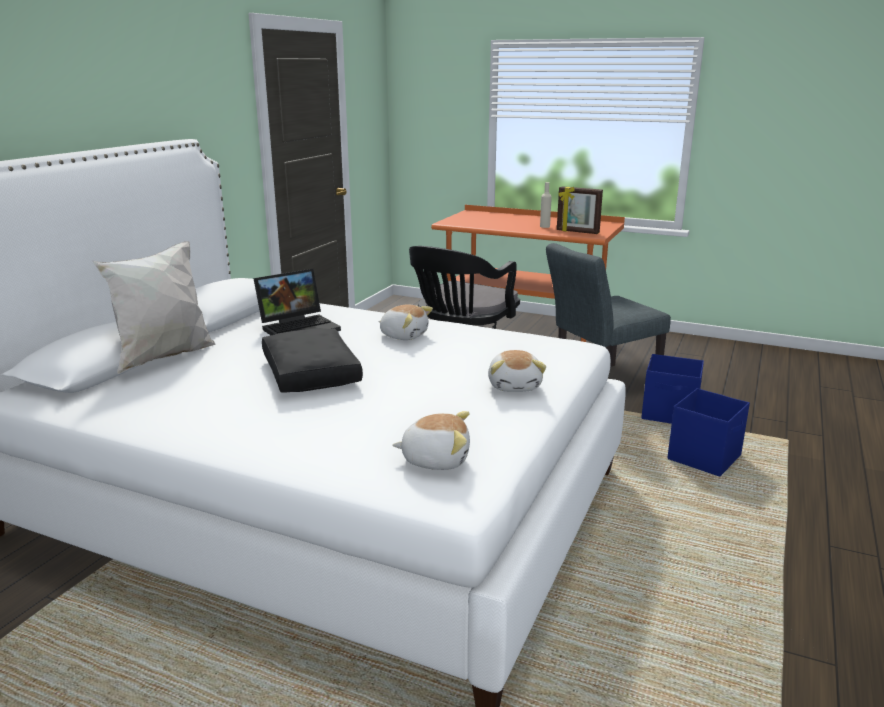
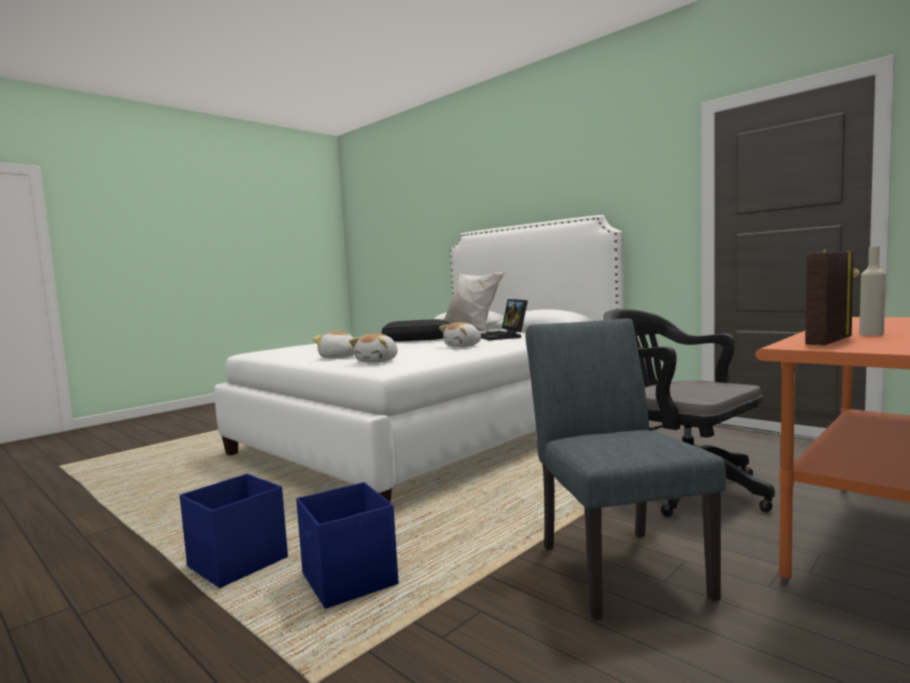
camera: 110 degrees right, 15 degrees down
plush toy [392,411,470,470] -> plush toy moved to [349,333,398,363]
blue storage box [641,354,704,424] -> blue storage box moved to [180,473,288,588]

